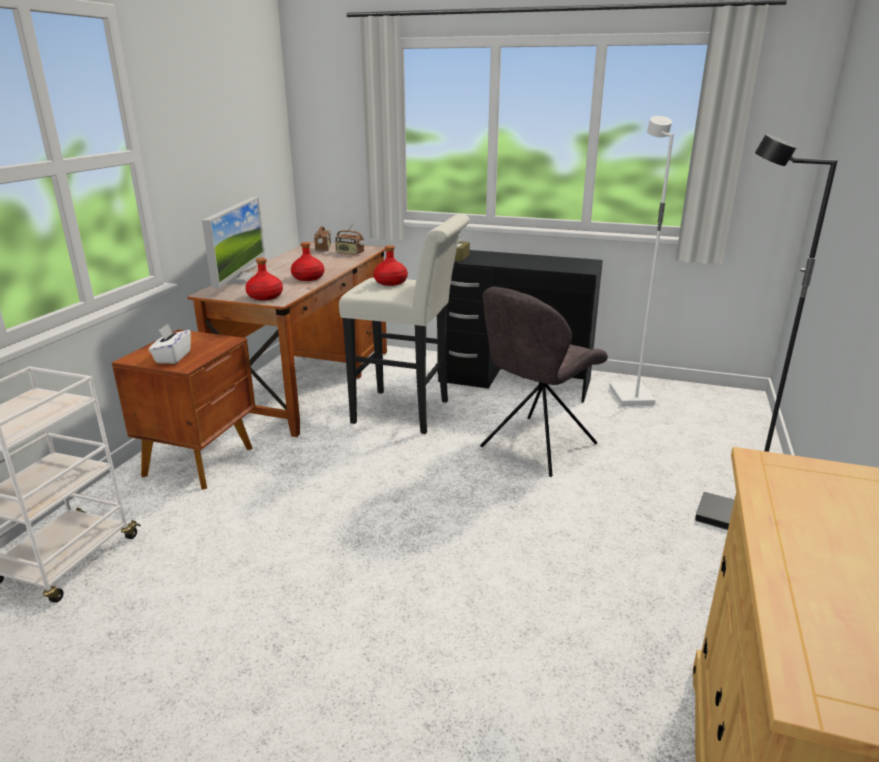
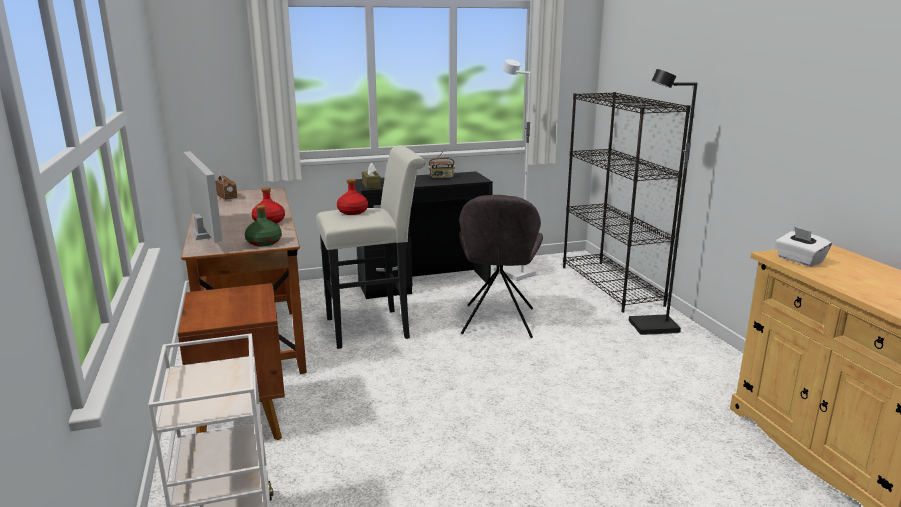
camera: 35 degrees left, 5 degrees down
white tissue box [149,324,191,364] -> white tissue box moved to [776,227,832,267]
red bottle [245,258,283,301] -> green bottle [245,205,282,246]
radio [335,221,364,255] -> radio moved to [428,151,455,178]
none -> black bookcase [563,92,691,313]

